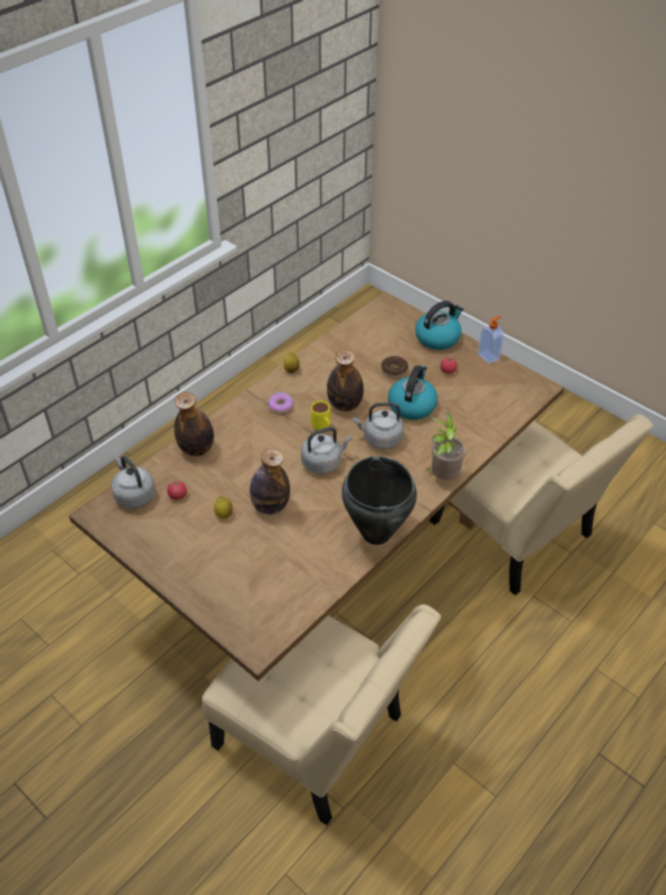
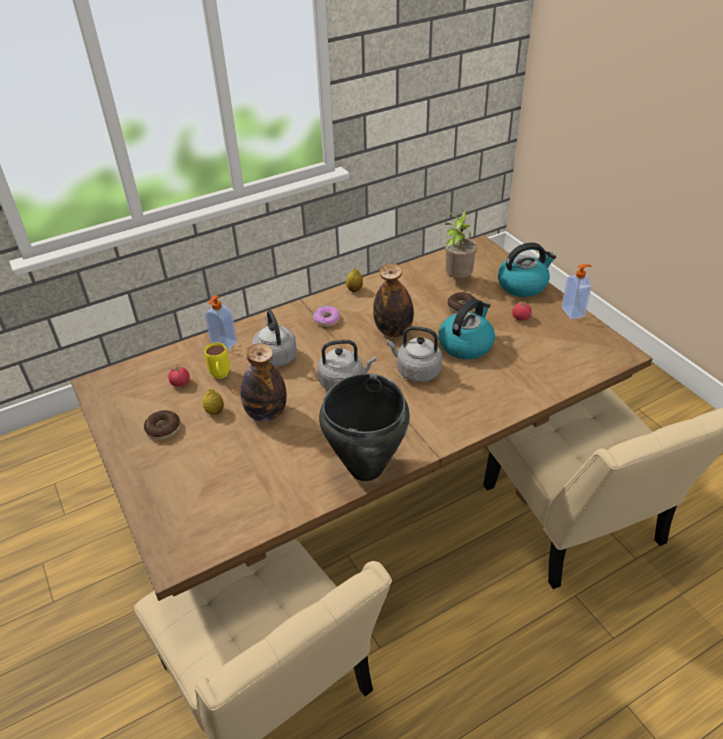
camera: 20 degrees right, 5 degrees down
grey kettle [111,456,155,509] -> grey kettle moved to [252,310,297,367]
bottle [174,392,214,456] -> soap dispenser [205,295,237,350]
yellow mug [311,401,330,431] -> yellow mug moved to [205,343,230,379]
potted plant [427,412,466,480] -> potted plant moved to [445,210,477,278]
none -> donut [144,410,180,440]

